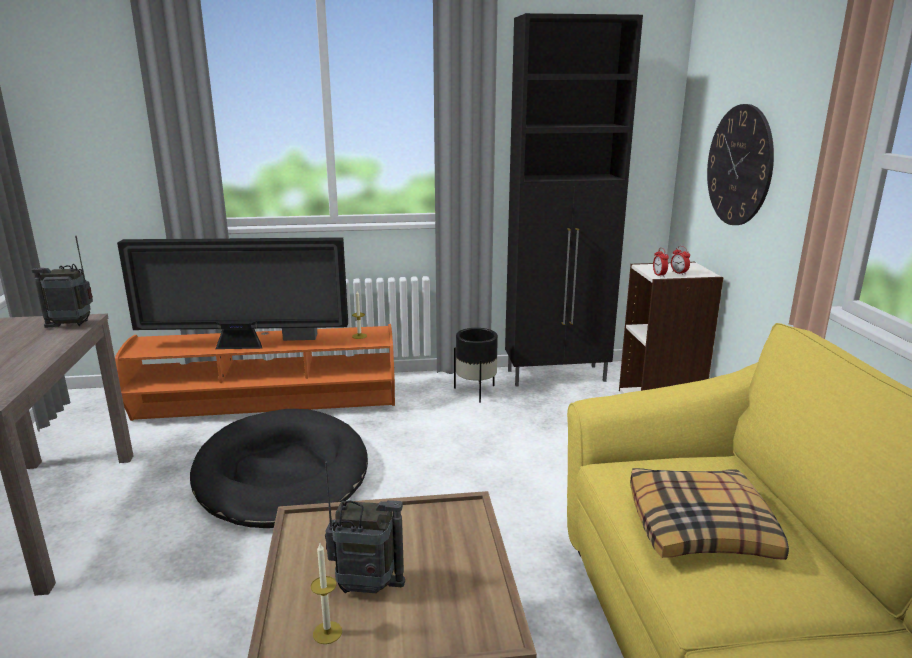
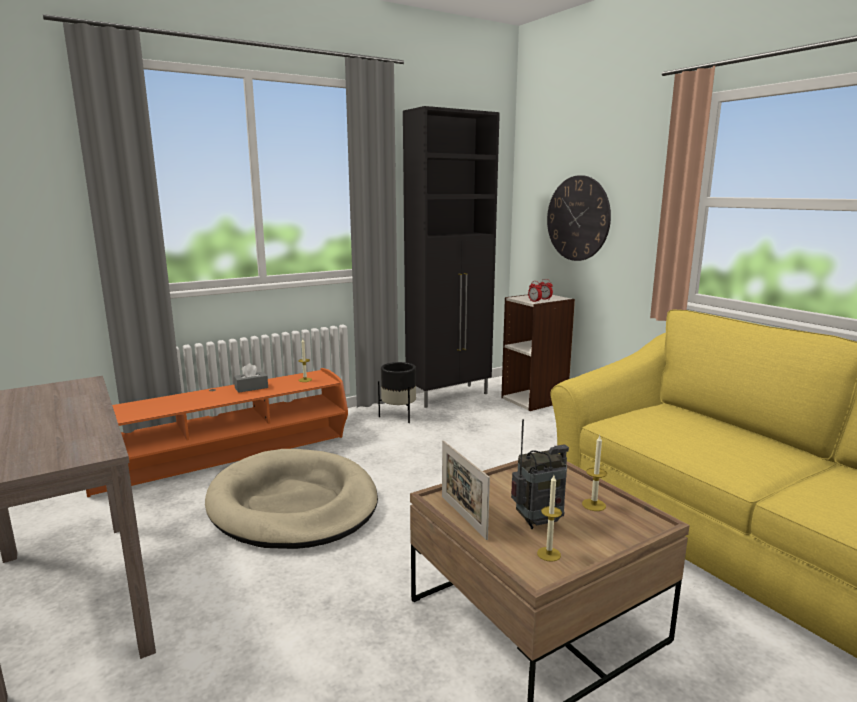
camera: 25 degrees left, 5 degrees down
radio [31,236,93,328] -> none
television [117,237,348,349] -> none
black dog bed [190,409,368,528] -> beige dog bed [205,449,378,549]
pillow [630,468,789,560] -> none
none -> picture frame [442,440,490,540]
none -> candle [582,436,607,511]

